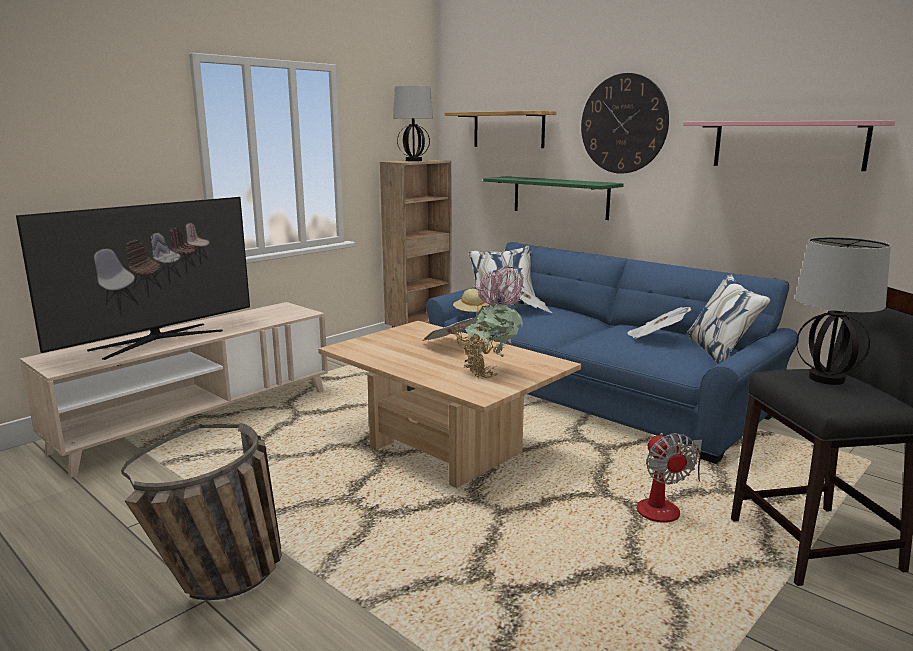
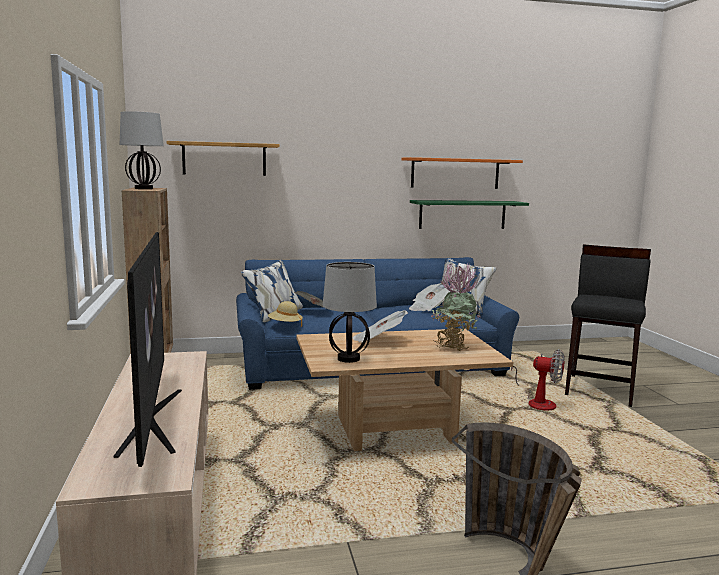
camera: 55 degrees left, 5 degrees down
green shelf [483,176,624,220] -> green shelf moved to [410,200,529,229]
wall clock [581,73,669,174] -> none
pink shelf [683,120,895,171] -> orange shelf [401,157,523,189]
table lamp [795,237,891,385] -> table lamp moved to [323,262,377,363]

